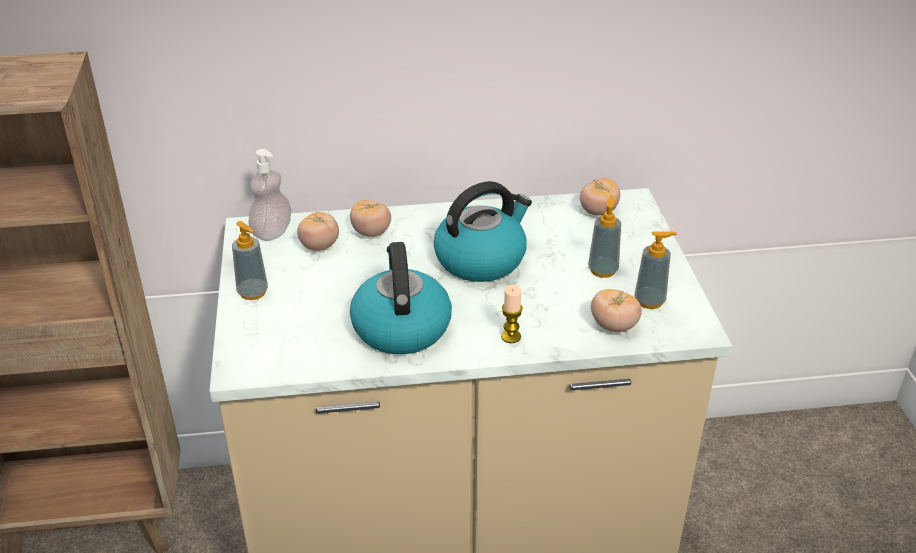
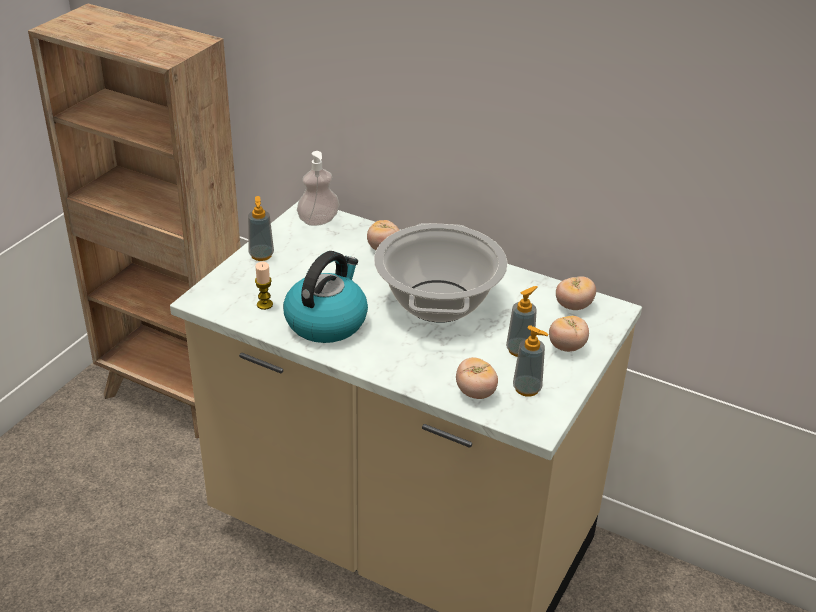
camera: 35 degrees right, 0 degrees up
tomato [297,212,339,251] -> tomato moved to [549,316,589,352]
kettle [433,181,532,282] -> cooking pot [374,223,508,323]
candle [501,285,523,343] -> candle moved to [255,262,273,310]

